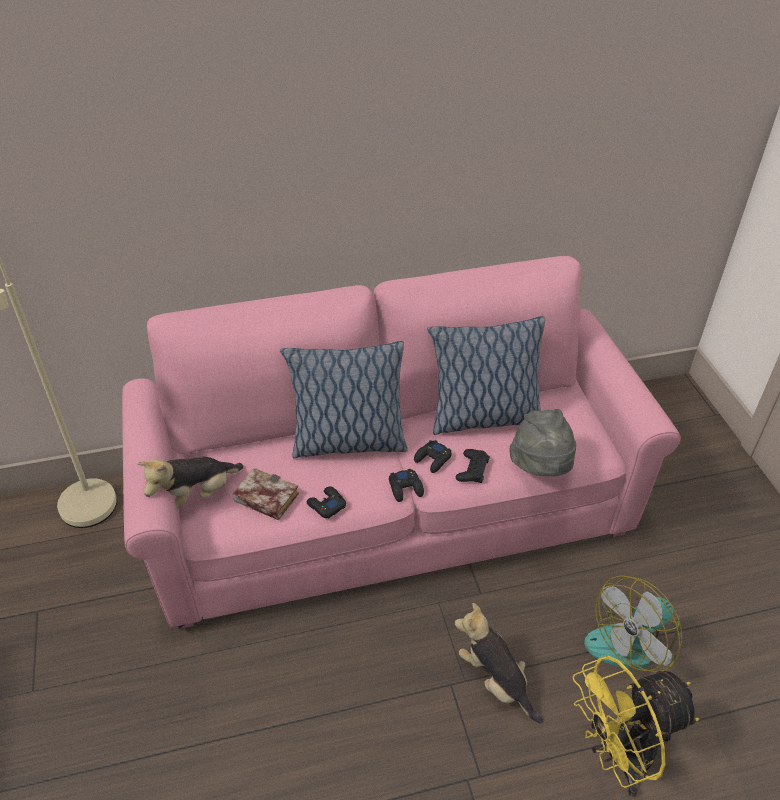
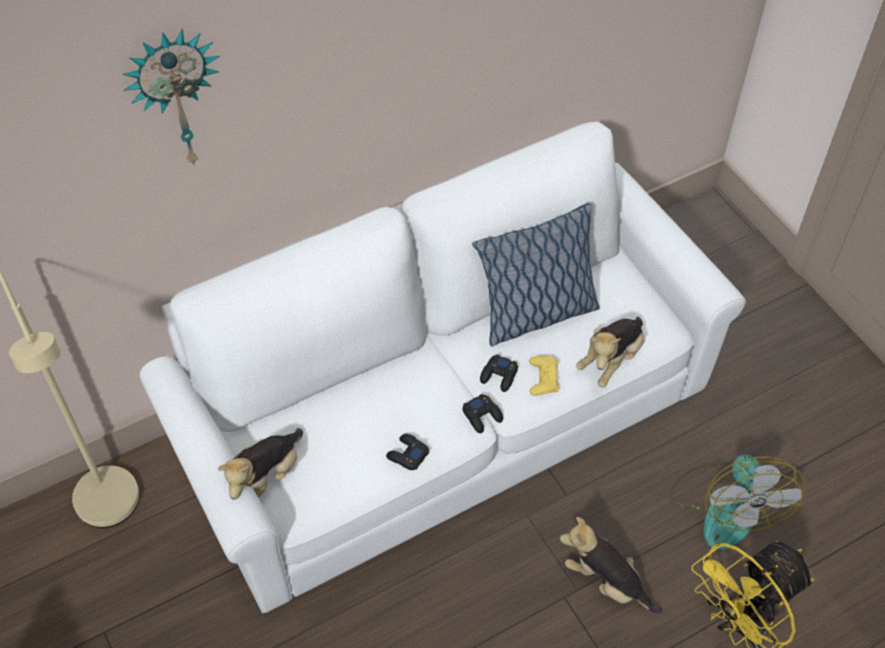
camera: 15 degrees left, 10 degrees up
pink sofa [122,256,681,629] -> white sofa [140,122,746,614]
book [233,468,299,520] -> none
pillow [280,341,407,458] -> none
black game controller [456,449,490,483] -> yellow game controller [529,356,559,396]
grey hat [510,409,576,476] -> plush toy [576,317,644,388]
fan [584,575,682,672] -> fan turned 45 degrees counterclockwise [669,455,805,550]
none -> wall clock [123,29,219,166]

